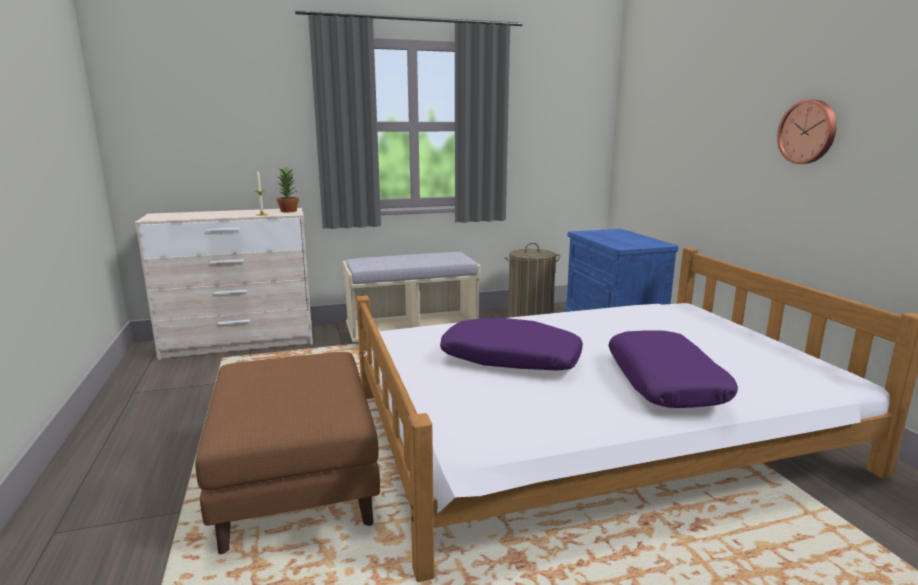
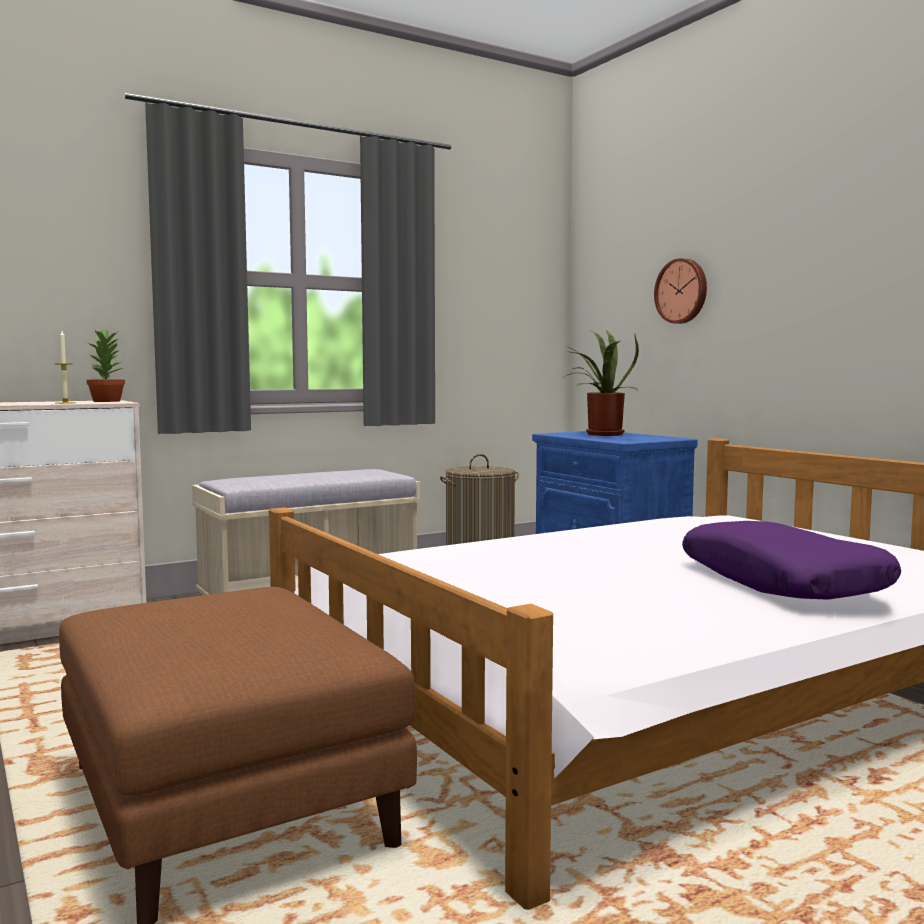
camera: 15 degrees left, 10 degrees down
purple pillow [440,318,583,370] -> none
wall clock [777,100,837,164] -> wall clock moved to [654,258,707,324]
none -> potted plant [566,330,639,436]

